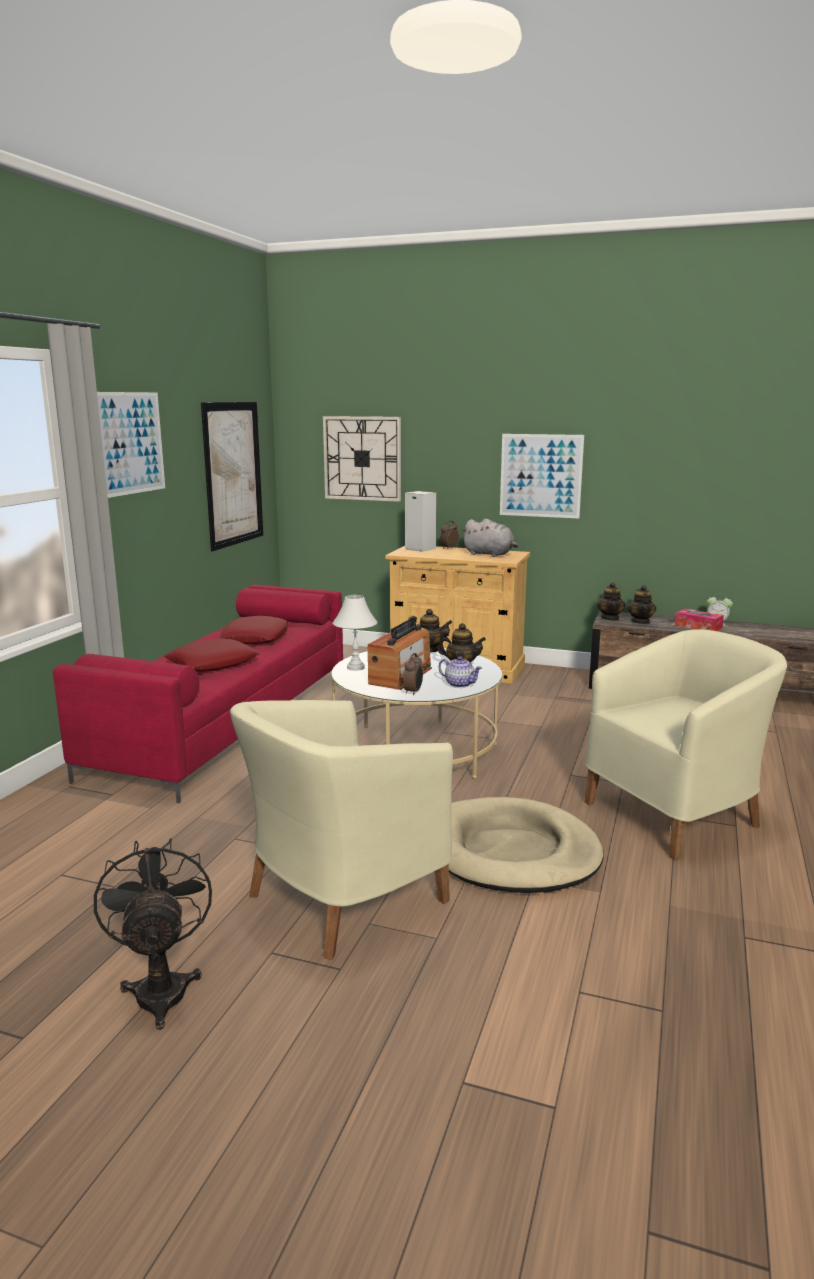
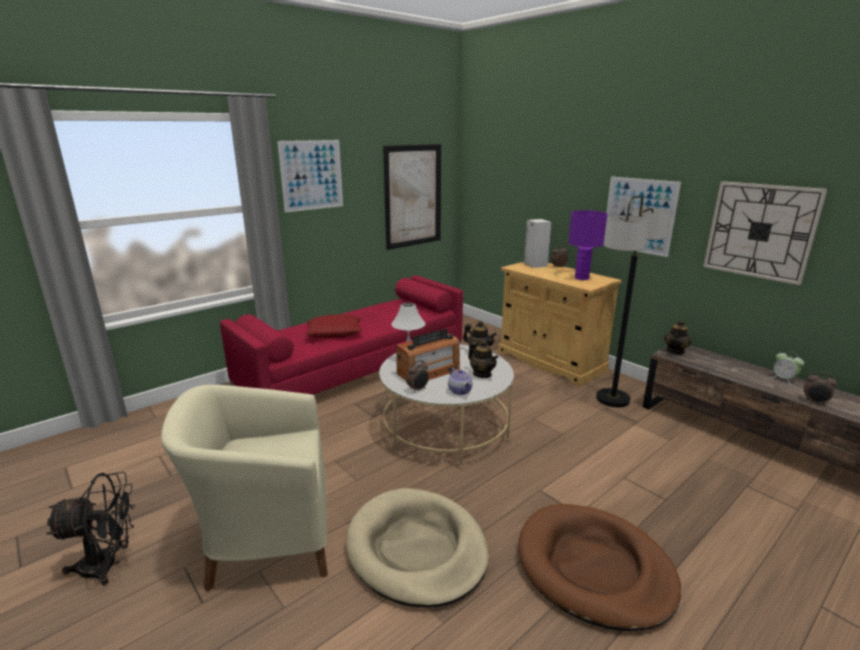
camera: 30 degrees right, 5 degrees up
black fan [94,838,212,1030] -> black fan turned 60 degrees clockwise [46,472,135,585]
red pillow [220,616,288,644] -> none
wall clock [323,416,401,502] -> wall clock moved to [703,181,828,285]
grey plush toy [461,519,519,557] -> purple table lamp [568,210,608,280]
beige armchair [584,629,787,861] -> brown dog bed [518,504,681,631]
teapot [628,585,656,624] -> none
tissue box [675,608,724,631] -> none
none -> floor lamp [596,195,672,407]
none -> alarm clock [804,372,837,405]

